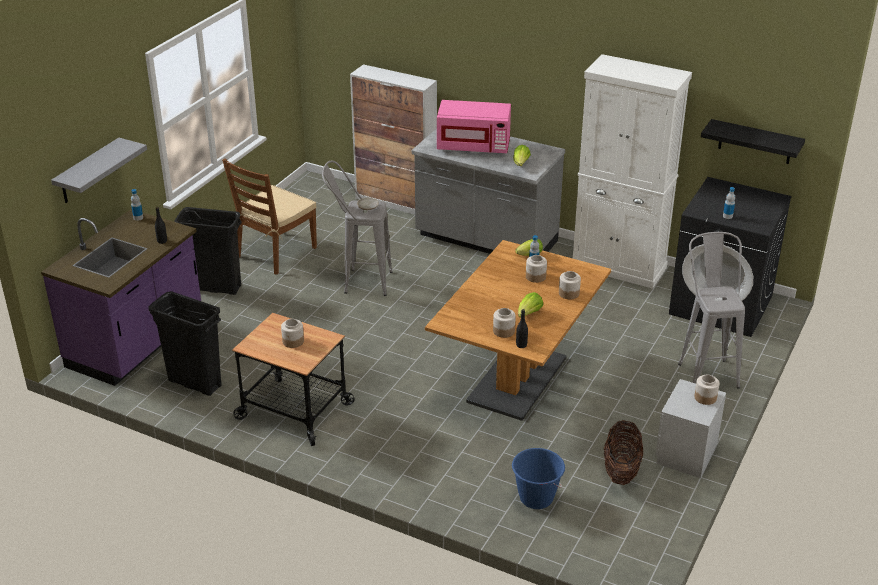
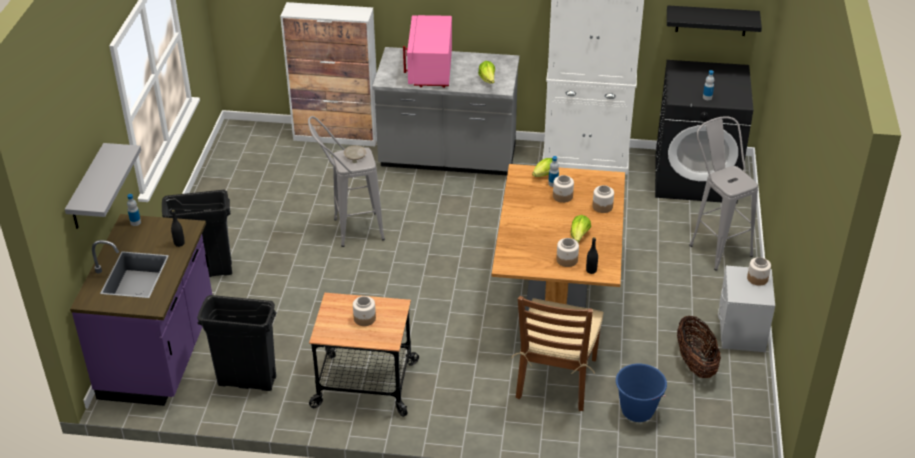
camera: 20 degrees left, 5 degrees up
brown chair [222,158,317,275] -> brown chair moved to [511,296,604,411]
pink microwave [437,100,511,153] -> pink microwave turned 105 degrees clockwise [403,15,452,88]

